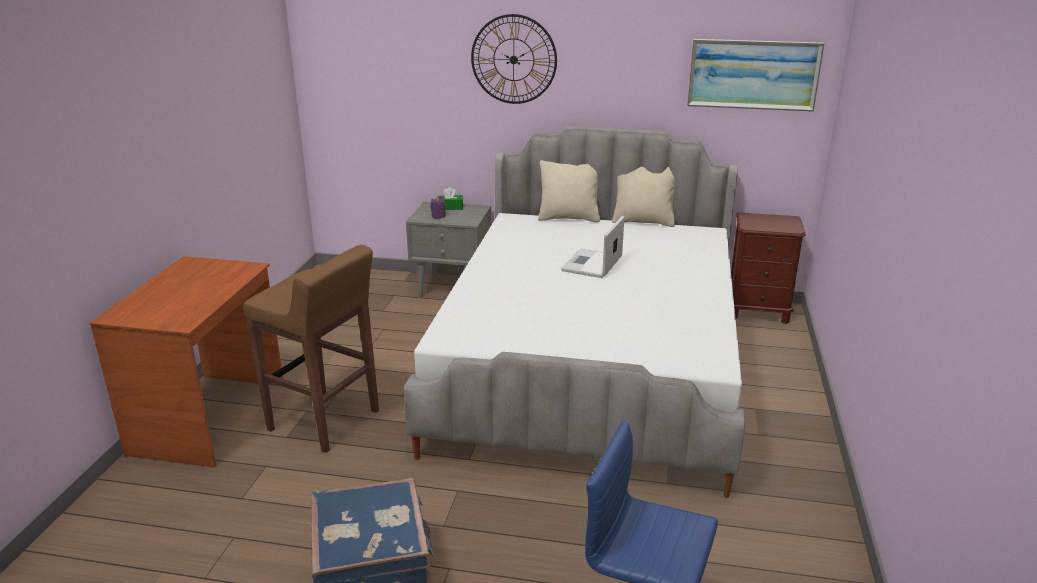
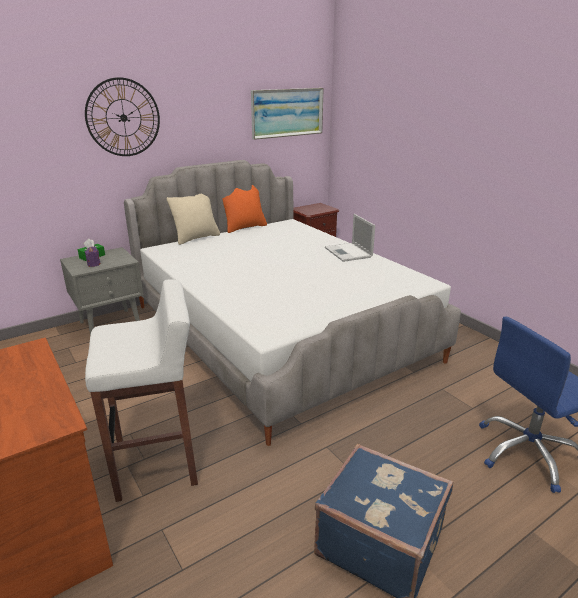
camera: 45 degrees left, 0 degrees up
brown stool [243,245,379,453] -> white stool [85,279,198,502]
laptop [561,216,624,278] -> laptop moved to [325,214,375,262]
beige pillow [612,167,675,227] -> orange pillow [223,185,267,233]

